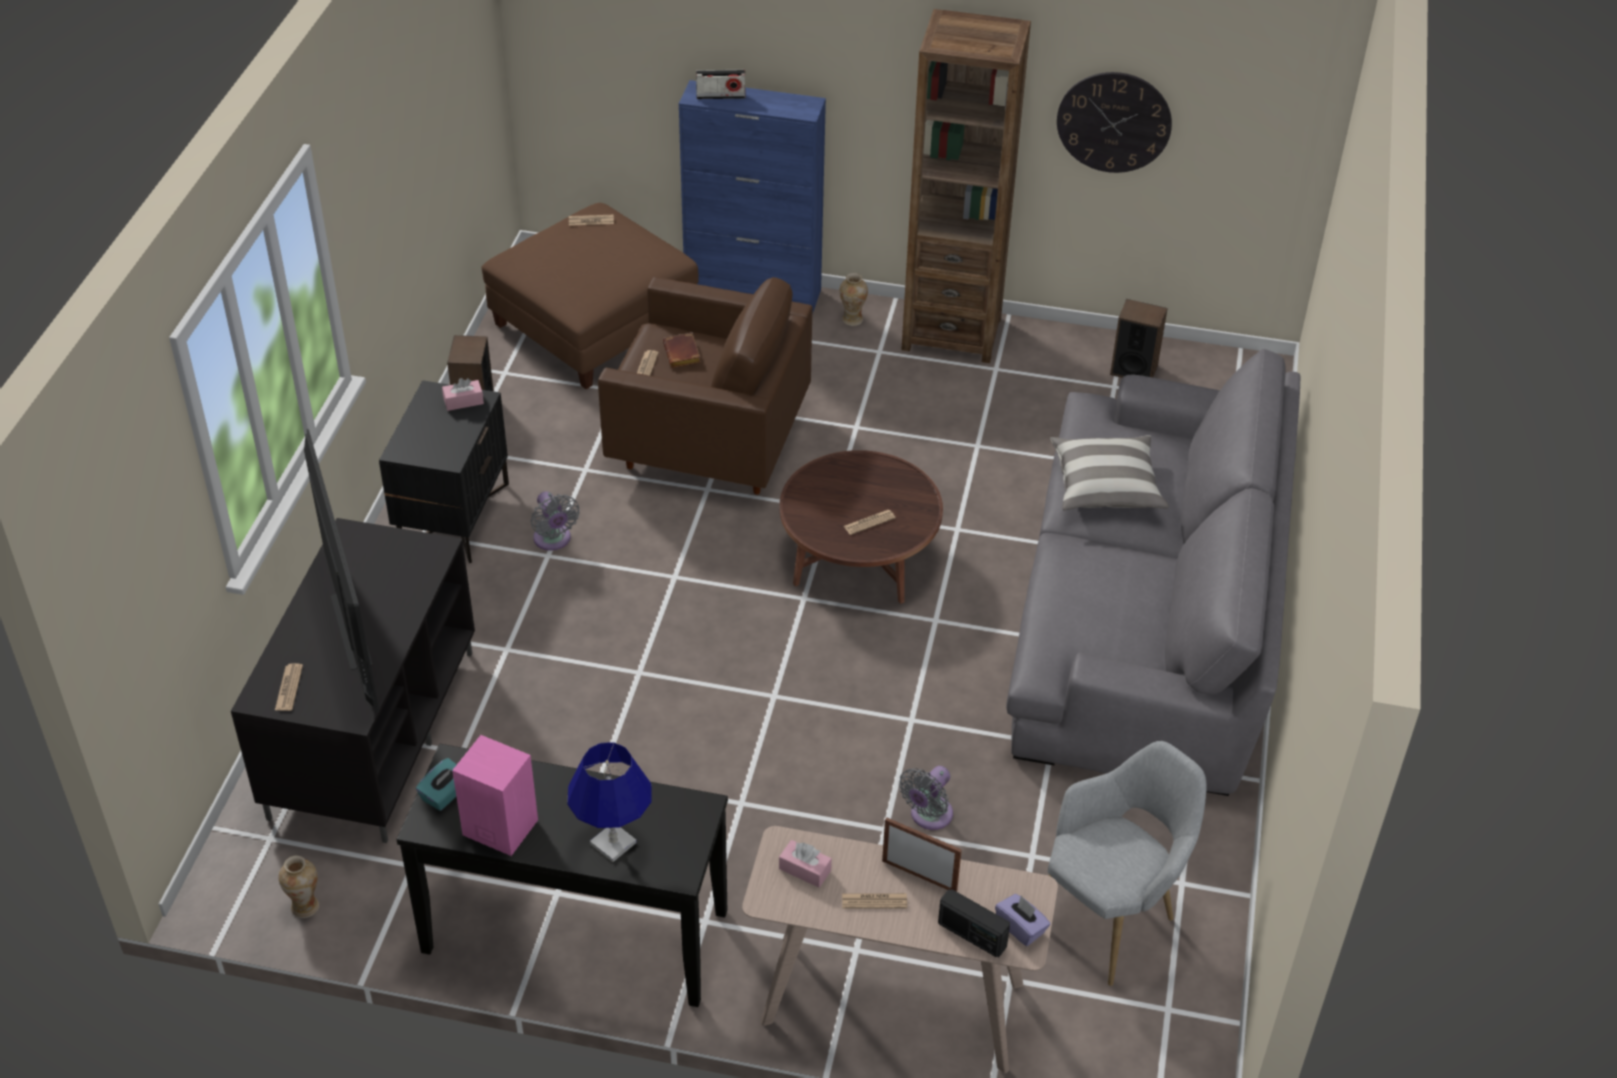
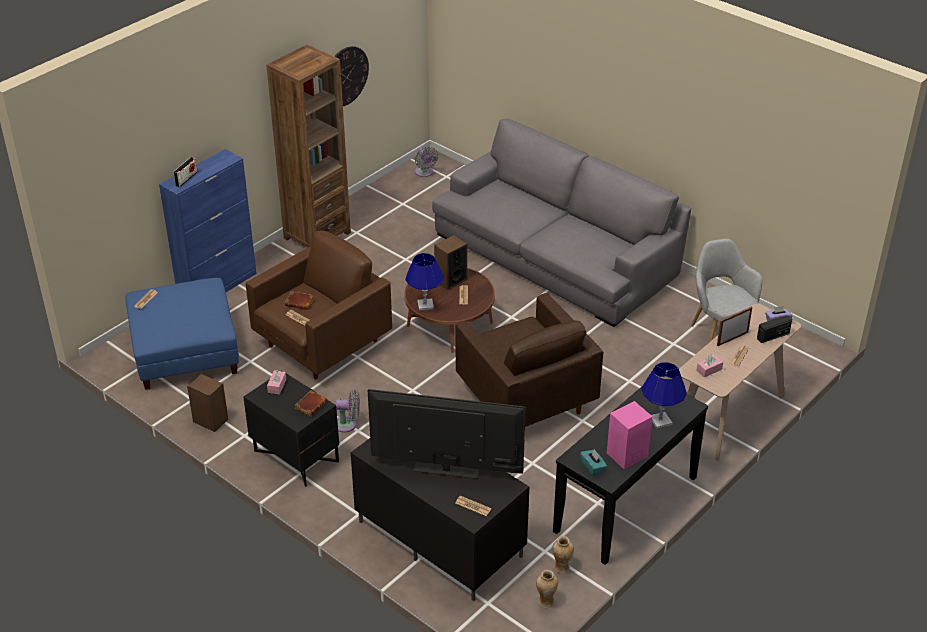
camera: 60 degrees left, 5 degrees down
brown ottoman [482,203,699,389] -> blue ottoman [125,278,239,390]
vase [840,273,868,326] -> vase moved to [552,536,574,574]
grey fan [899,766,953,830] -> grey fan moved to [415,147,438,177]
pillow [1050,435,1169,510] -> none
speaker [1110,299,1168,378] -> speaker moved to [434,235,467,290]
none -> brown book [295,390,327,417]
none -> blue table lamp [406,253,444,311]
none -> brown armchair [456,293,603,427]

